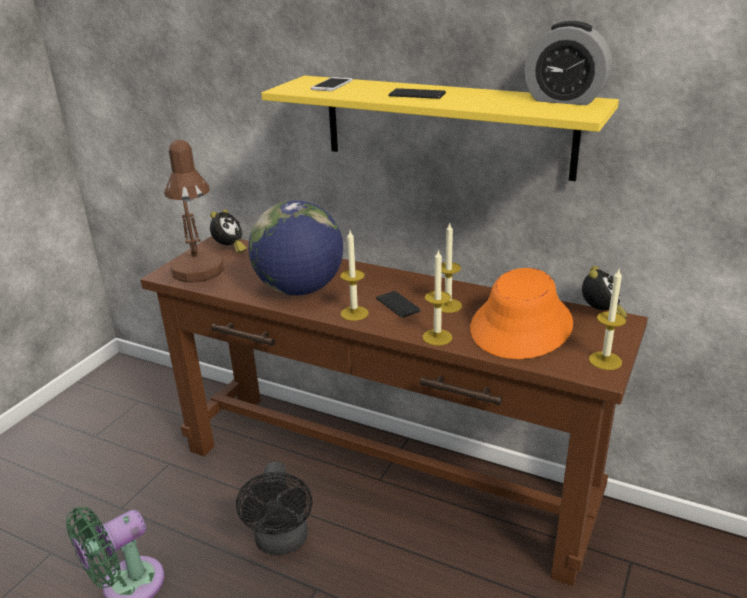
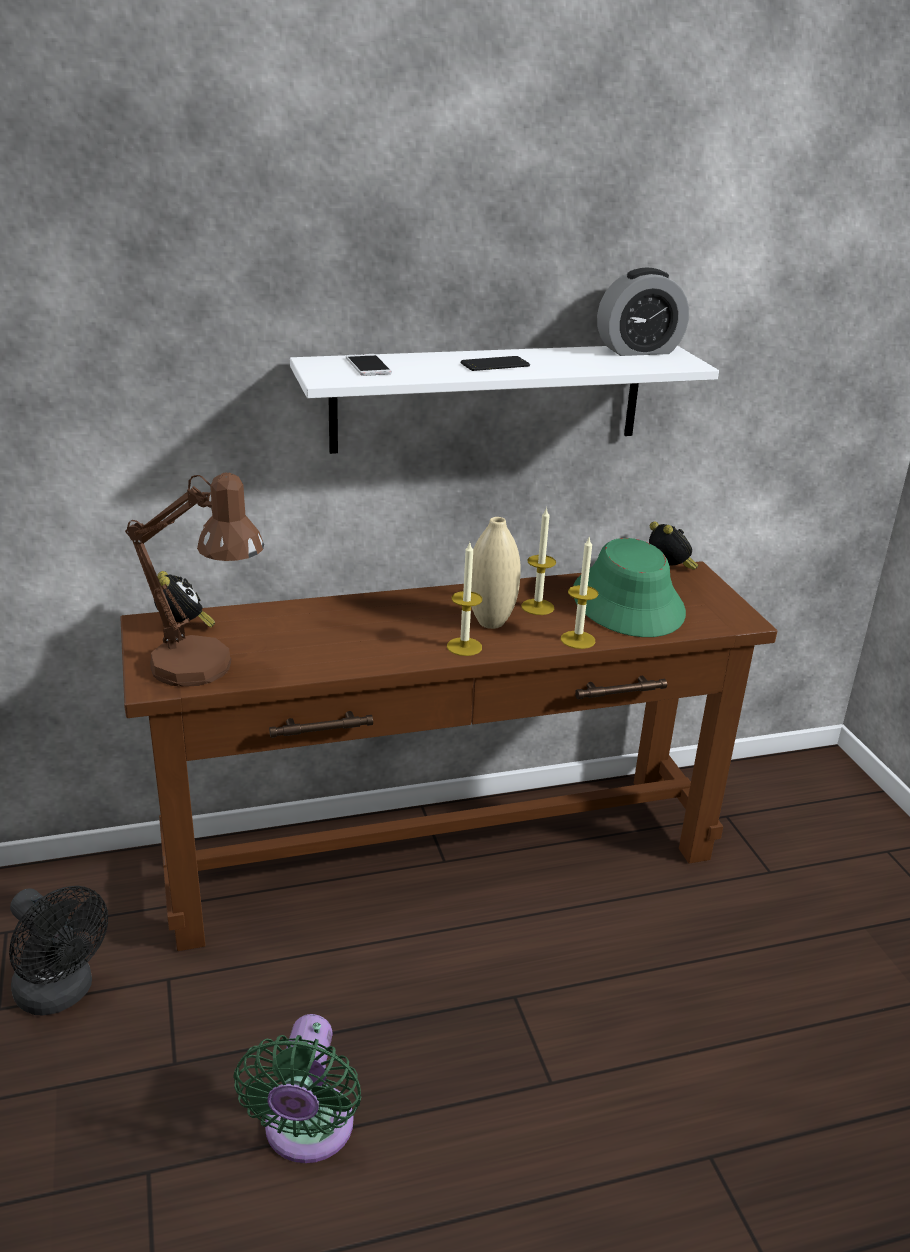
camera: 45 degrees left, 0 degrees up
black fan [236,462,312,555] -> black fan moved to [9,886,108,1015]
globe [248,200,343,295] -> none
yellow shelf [261,76,619,181] -> white shelf [290,346,719,454]
phone [376,291,421,318] -> beige vase [471,517,521,629]
orange hat [470,268,573,359] -> green hat [573,538,686,637]
candle [589,269,626,370] -> none

